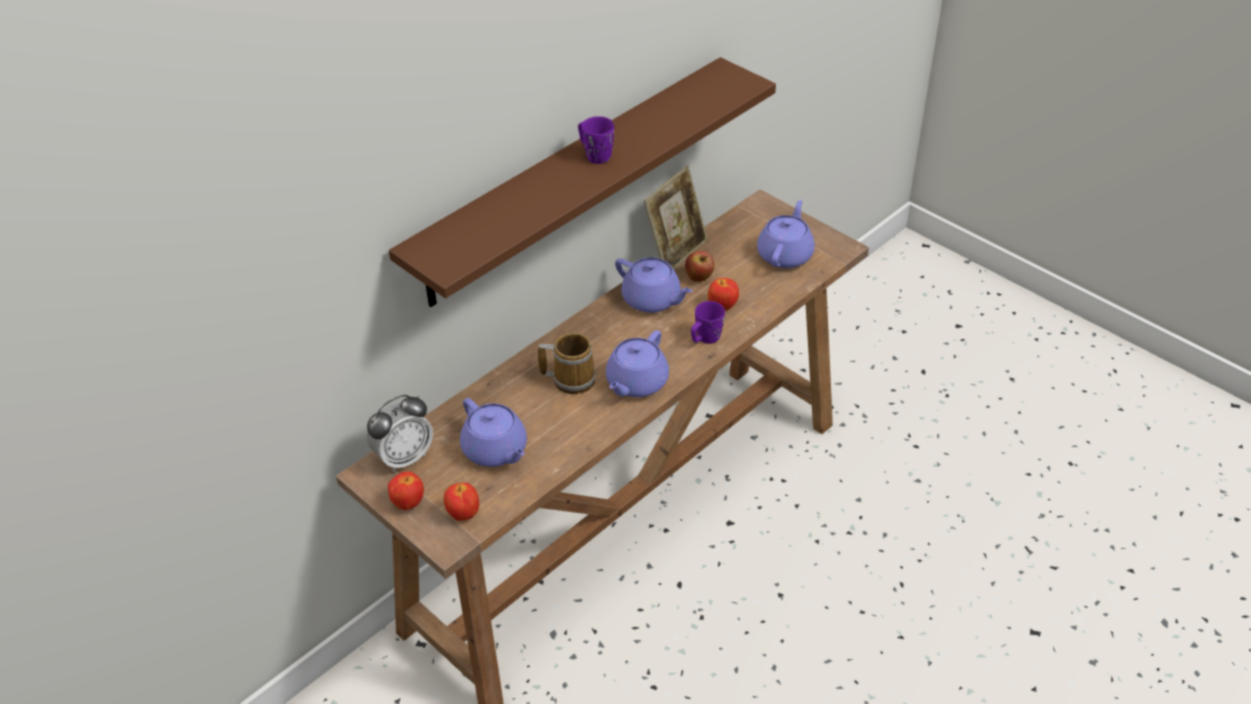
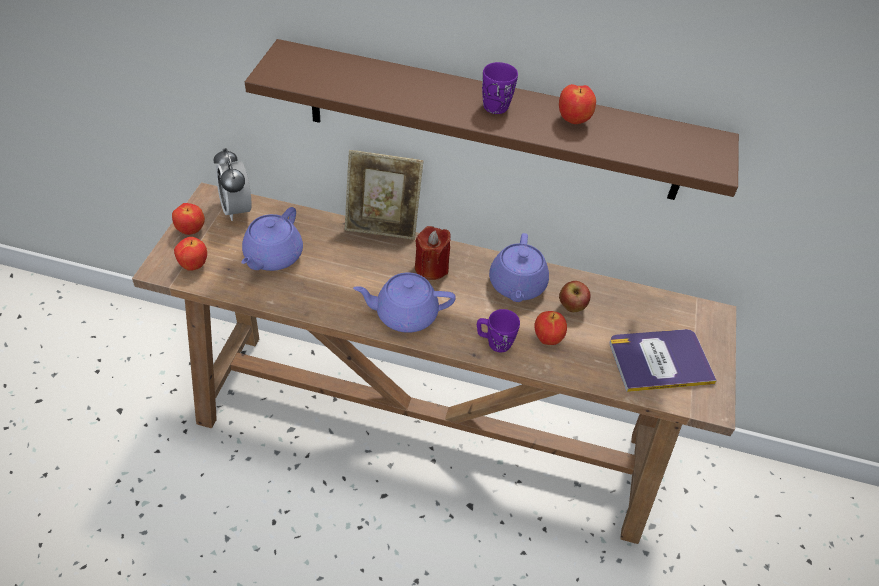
camera: 55 degrees right, 5 degrees up
alarm clock [367,395,433,472] -> alarm clock turned 45 degrees clockwise [213,148,252,221]
mug [538,333,596,394] -> none
picture frame [644,166,708,270] -> picture frame moved to [345,150,424,240]
purple teapot [757,200,815,268] -> book [609,329,717,392]
none -> red candle [415,226,451,280]
none -> apple [559,84,596,124]

